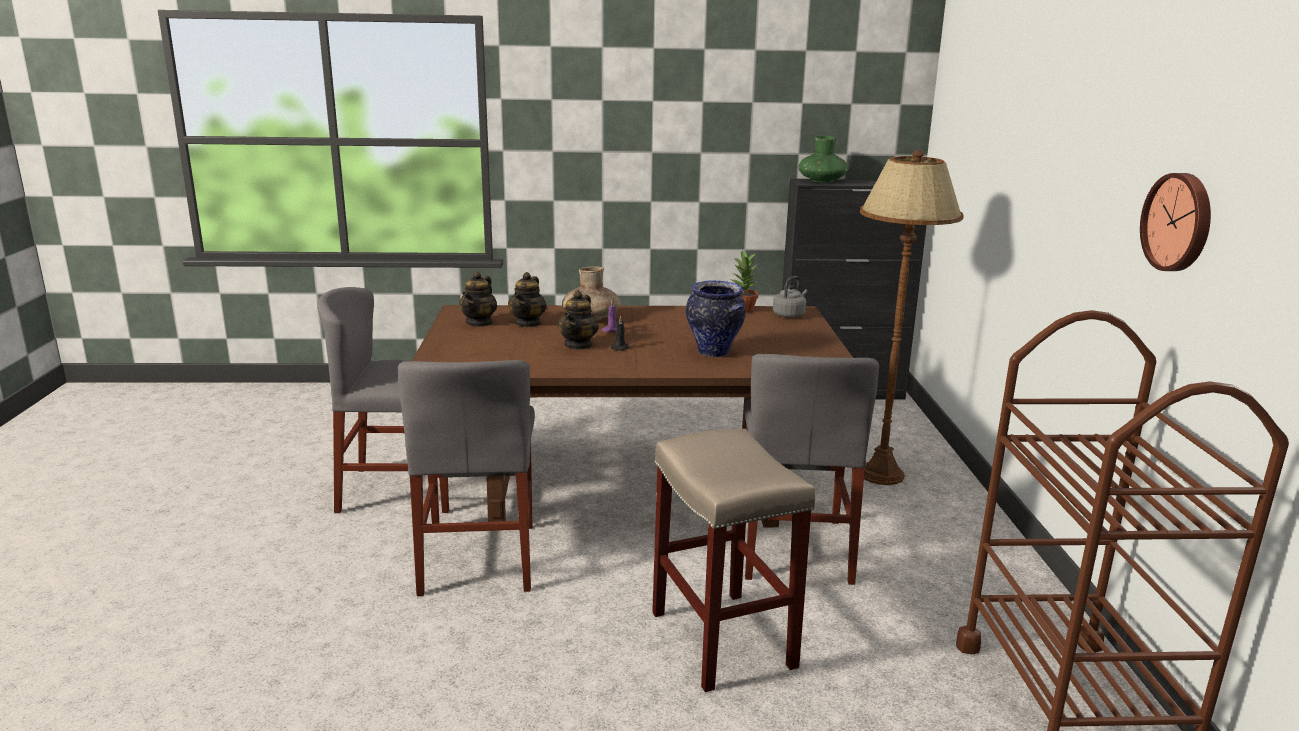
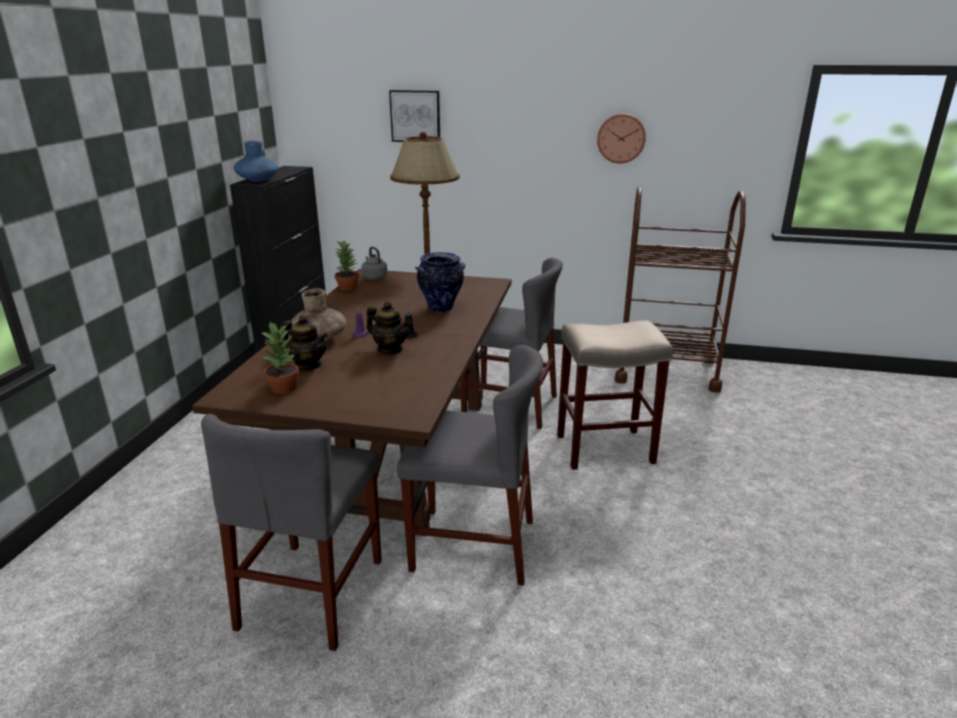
camera: 75 degrees left, 5 degrees up
teapot [459,271,497,327] -> potted plant [261,321,299,394]
green vase [798,135,849,183] -> blue vase [234,141,278,182]
none -> picture [389,90,440,142]

